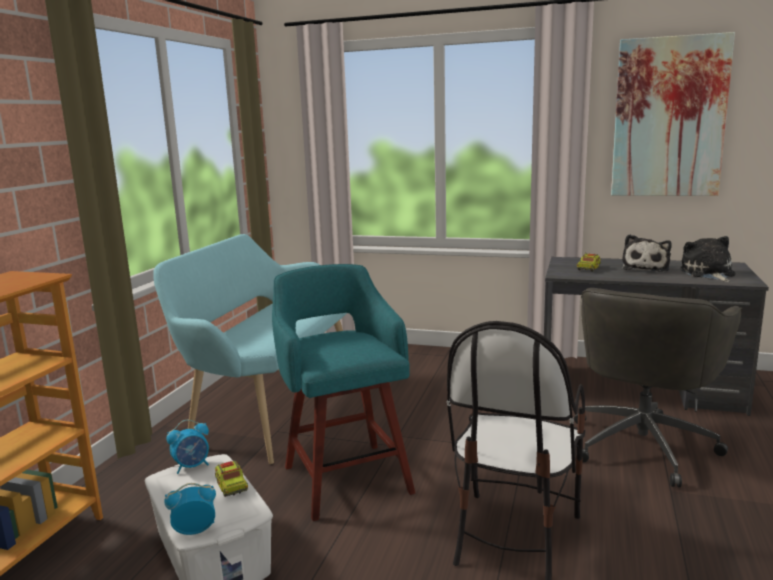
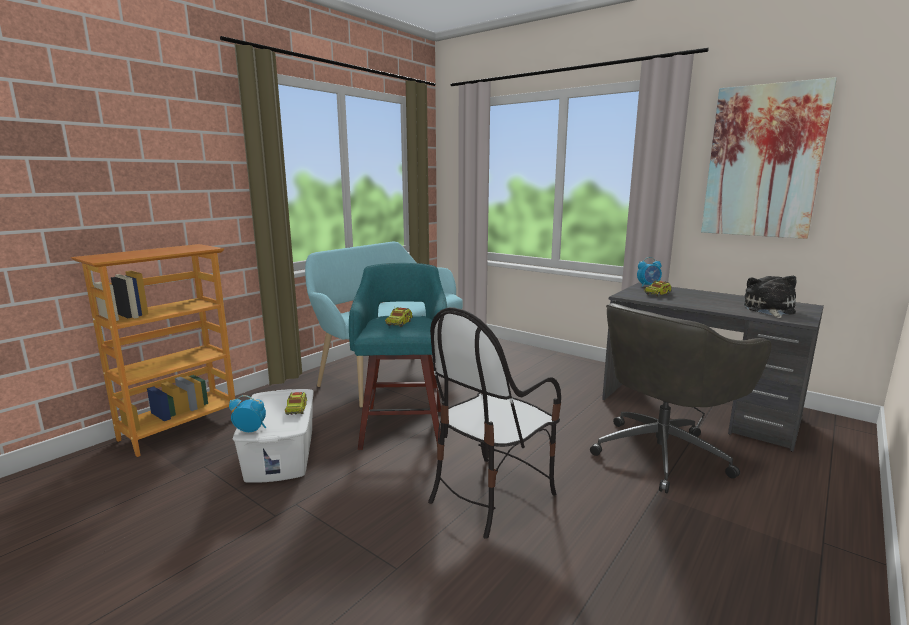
camera: 20 degrees right, 0 degrees up
alarm clock [167,420,209,474] -> alarm clock moved to [637,257,662,287]
plush toy [622,234,672,272] -> none
none -> toy truck [385,306,413,327]

